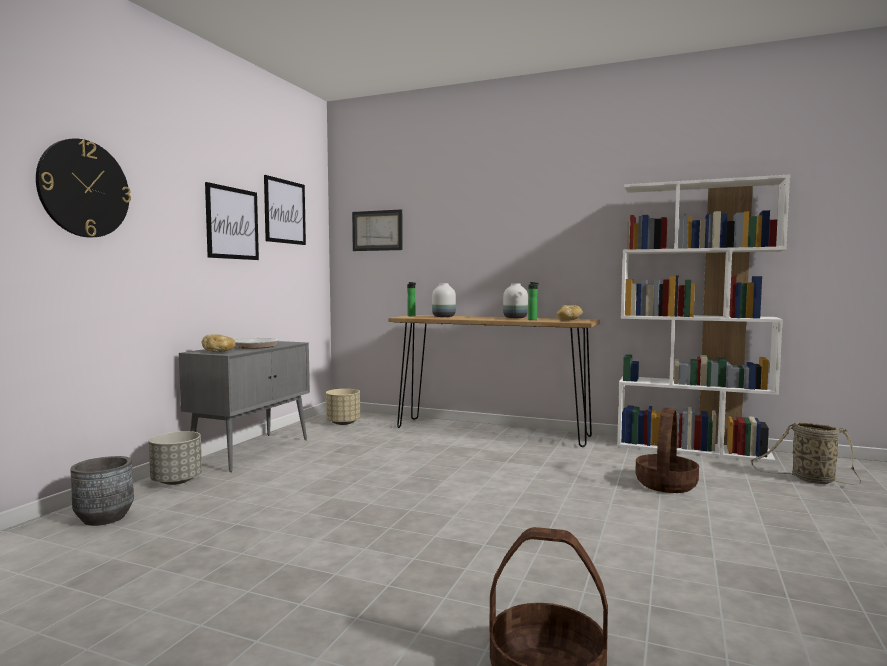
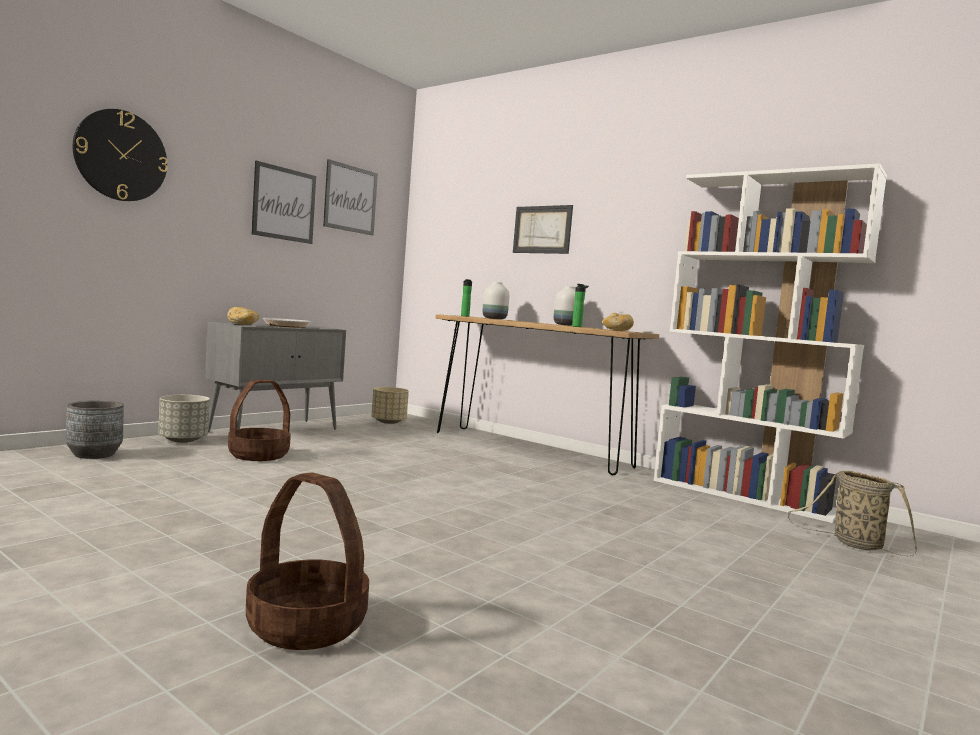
camera: 15 degrees right, 0 degrees up
picture [352,209,403,251] -> picture moved to [513,205,573,254]
basket [635,408,699,493] -> basket moved to [228,380,291,461]

